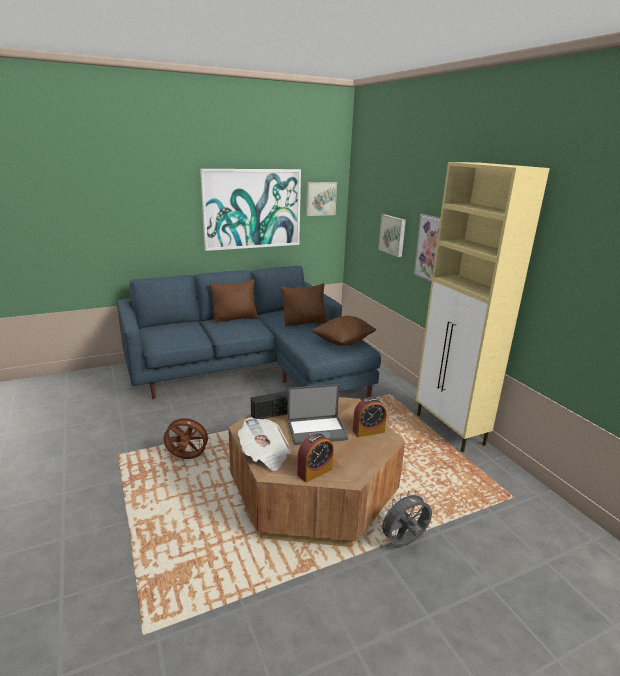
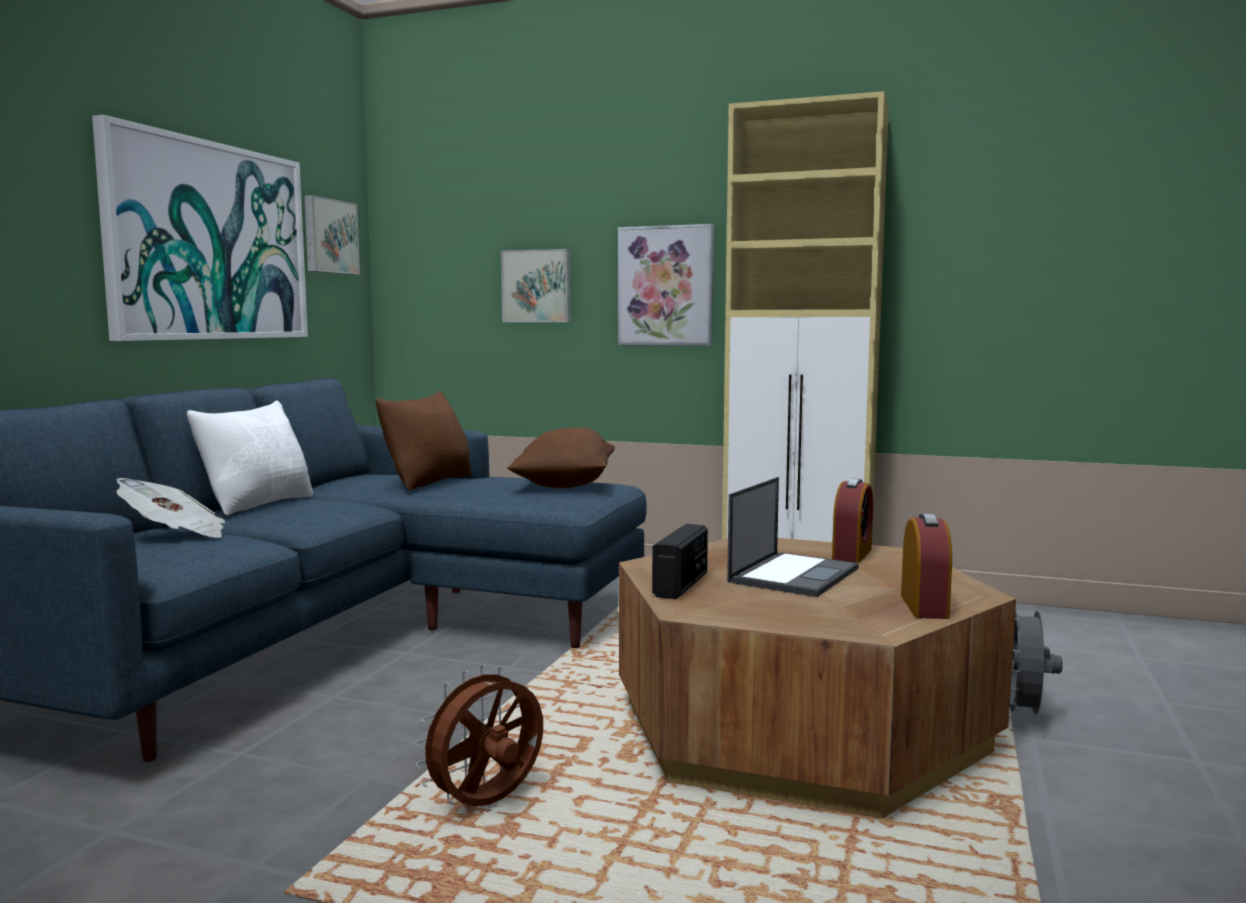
camera: 45 degrees left, 15 degrees down
brown pillow [209,279,258,323] -> white pillow [187,400,313,516]
newspaper [238,417,291,471] -> newspaper moved to [117,478,225,538]

